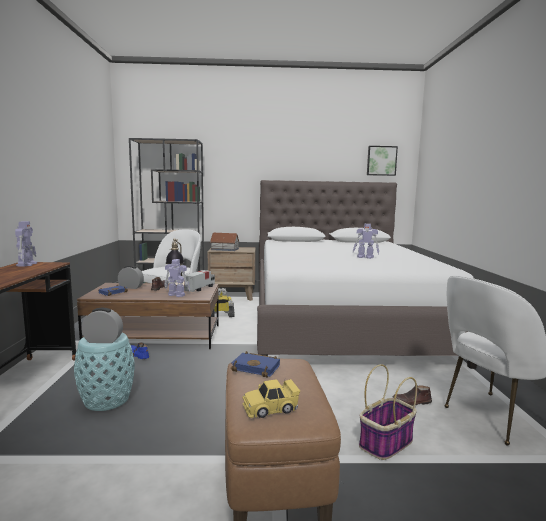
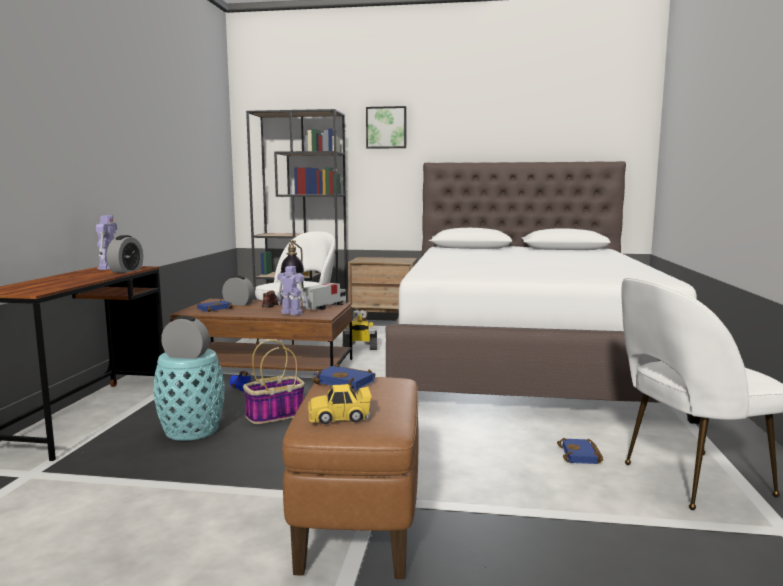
camera: 10 degrees right, 0 degrees up
toy house [210,233,239,251] -> none
toy robot [352,224,379,259] -> none
basket [359,364,417,460] -> basket moved to [243,340,305,424]
picture [367,146,398,176] -> picture moved to [366,106,407,149]
brown shoe [392,385,432,406] -> blue book [557,438,603,464]
none -> alarm clock [107,235,143,273]

